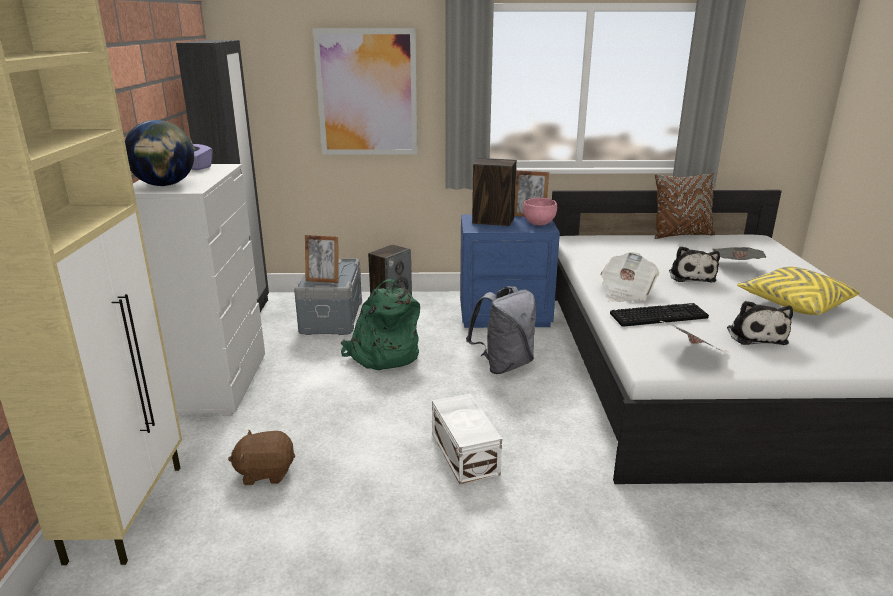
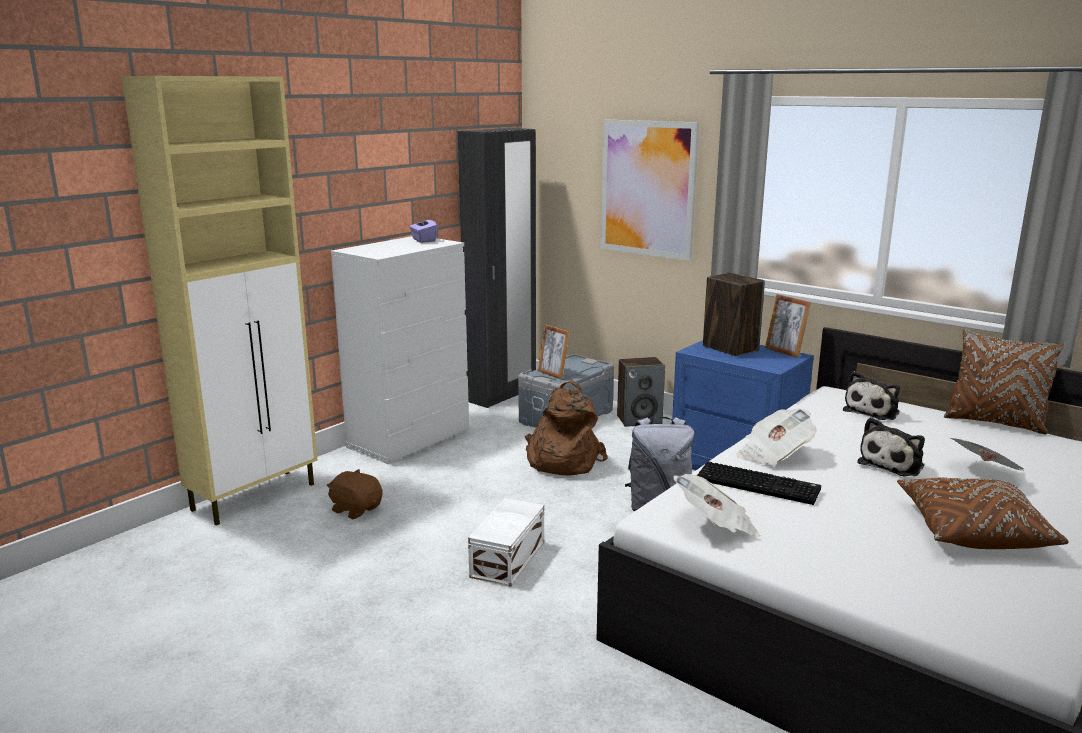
camera: 40 degrees right, 5 degrees down
globe [125,120,194,186] -> none
green backpack [341,279,420,370] -> brown backpack [525,381,608,475]
pink bowl [523,198,557,225] -> none
plush toy [727,301,793,345] -> plush toy moved to [843,371,900,420]
yellow pillow [737,267,859,315] -> brown pillow [897,478,1069,549]

